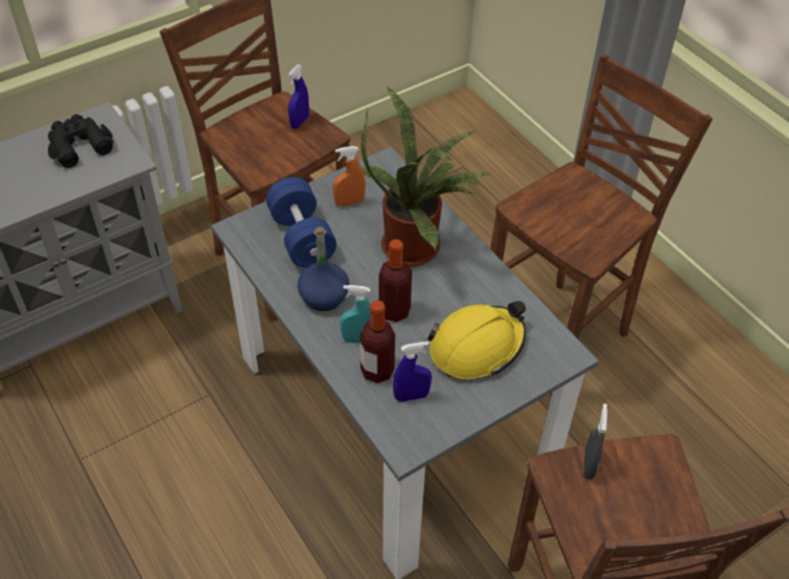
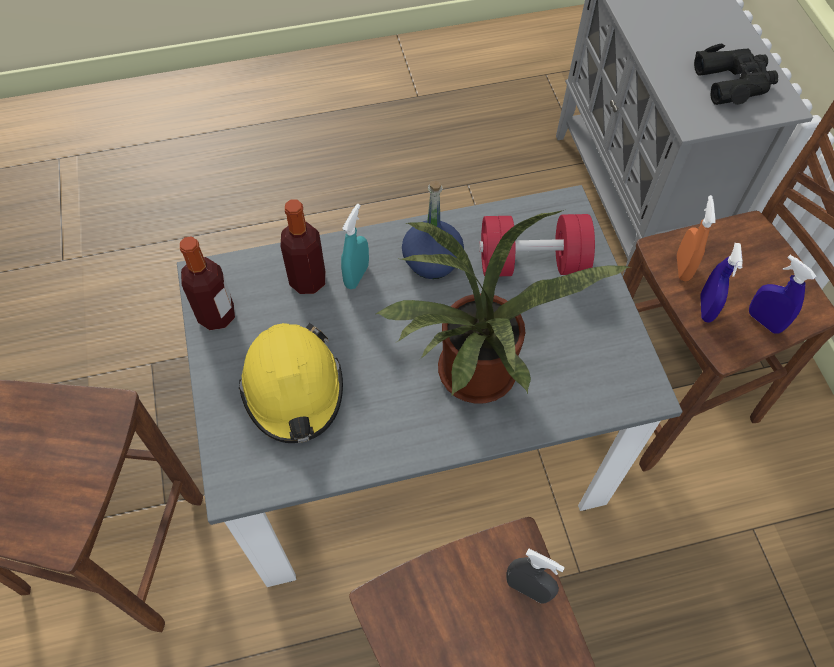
camera: 110 degrees right, 10 degrees up
blue dumbbell [266,177,337,268] -> red dumbbell [479,214,595,276]
orange spray bottle [333,146,366,207] -> orange spray bottle moved to [677,195,715,282]
bottle [379,239,412,322] -> bottle moved to [180,236,235,330]
blue spray bottle [393,342,432,402] -> blue spray bottle moved to [701,243,743,323]
grey spray bottle [583,404,608,480] -> grey spray bottle moved to [507,549,565,604]

